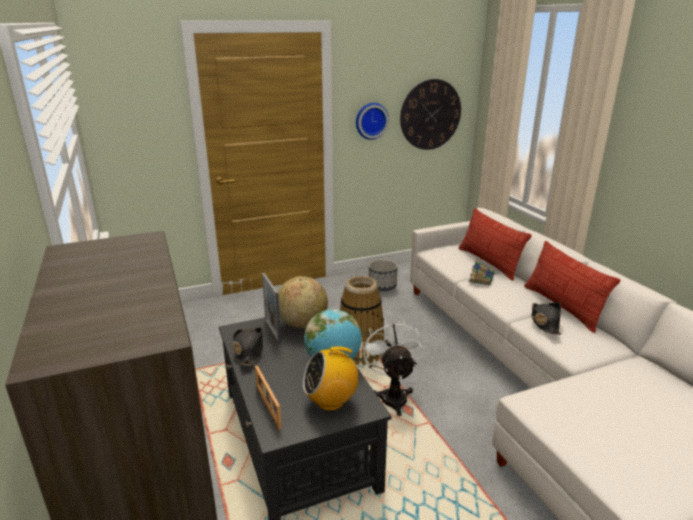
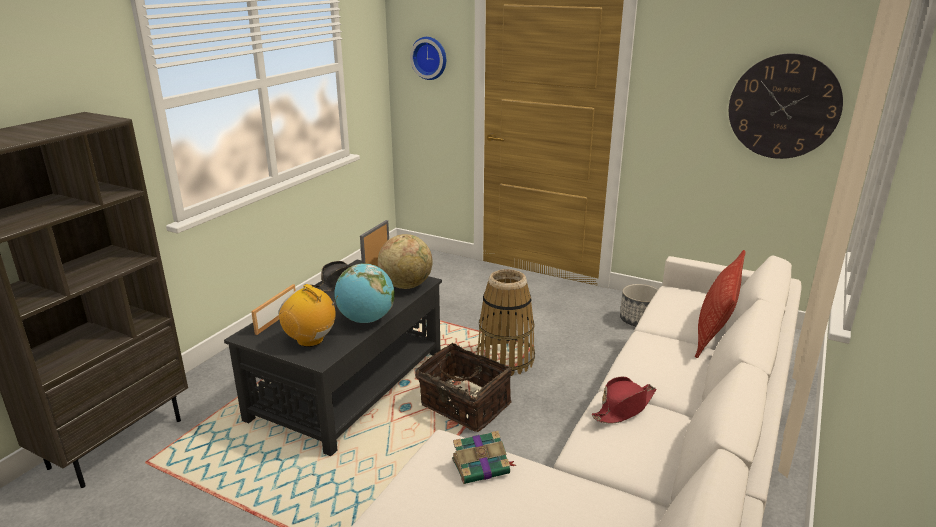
camera: 50 degrees right, 0 degrees up
wall clock [356,103,389,140] -> wall clock moved to [410,37,446,80]
white fan [362,319,423,416] -> basket [415,343,512,432]
book [469,260,494,285] -> book moved to [452,431,516,484]
pillow [524,241,621,333] -> none
black hat [531,302,561,335] -> red hat [592,377,656,424]

